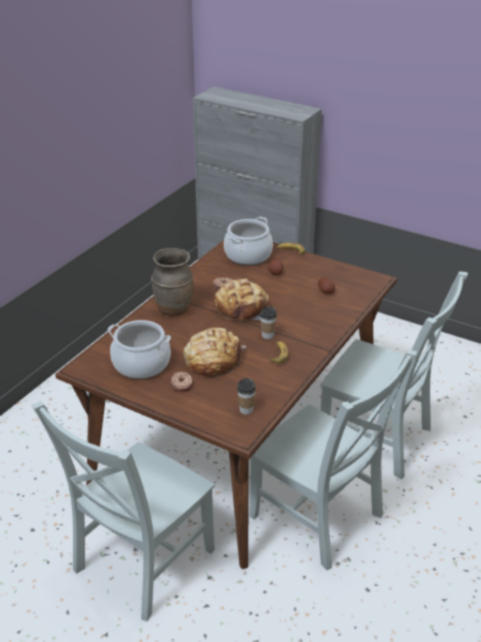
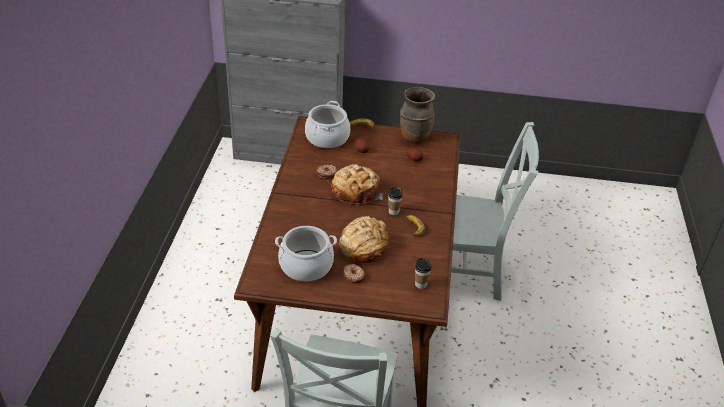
camera: 25 degrees left, 5 degrees up
brown vase [151,248,194,316] -> brown vase moved to [400,87,435,143]
grey chair [250,349,417,570] -> none

